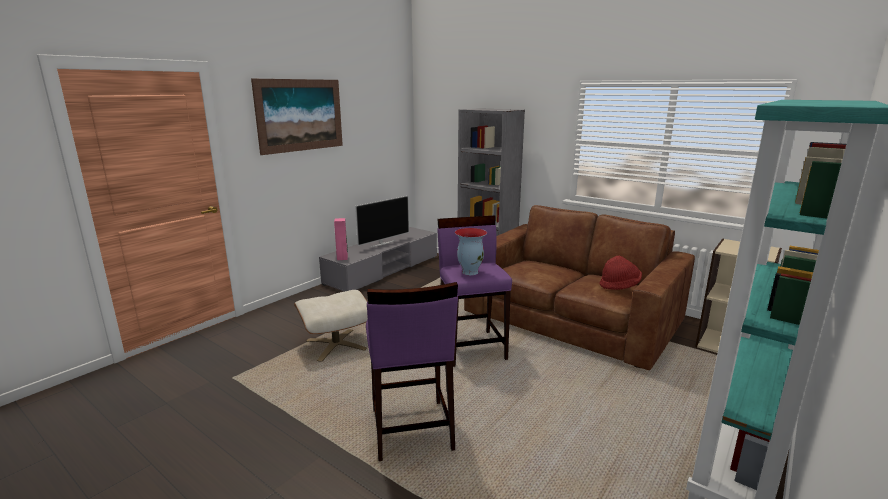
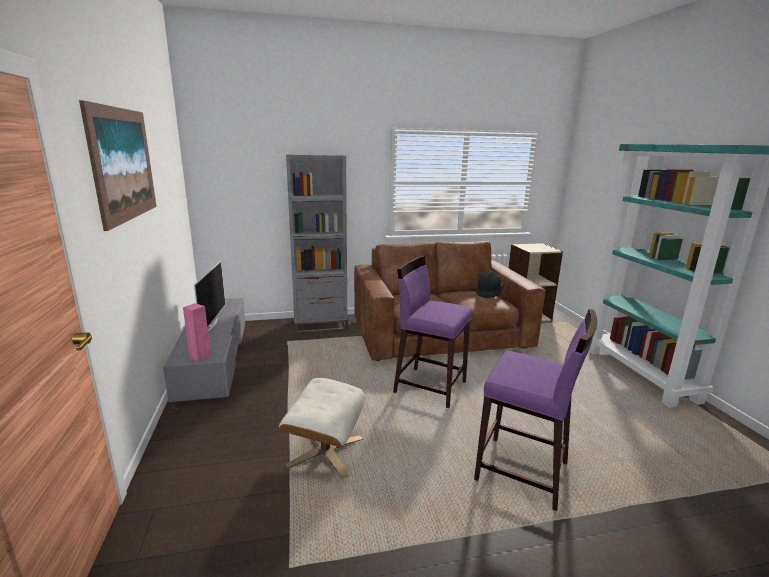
camera: 50 degrees left, 0 degrees up
vase [455,228,487,275] -> none
red hat [600,256,642,290] -> black hat [476,270,504,298]

